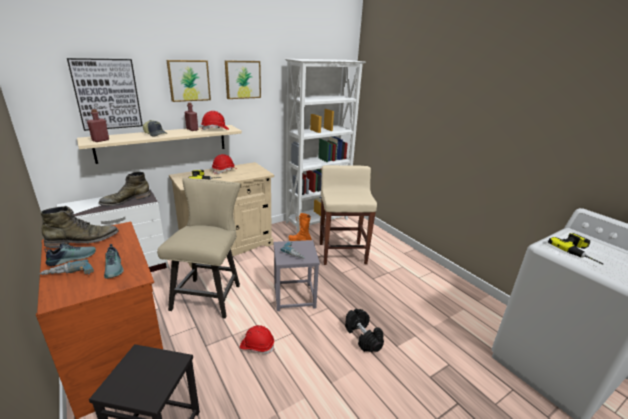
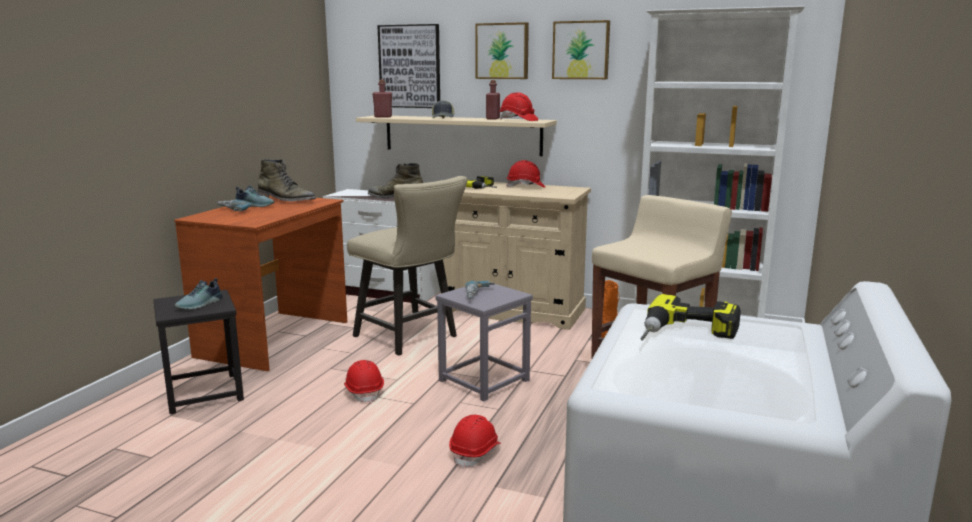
camera: 55 degrees right, 10 degrees down
shoe [104,244,124,279] -> shoe moved to [174,278,223,310]
beige chair [157,178,241,318] -> beige chair turned 75 degrees clockwise [347,176,467,356]
black dumbbell [345,309,384,352] -> red hard hat [449,415,501,469]

